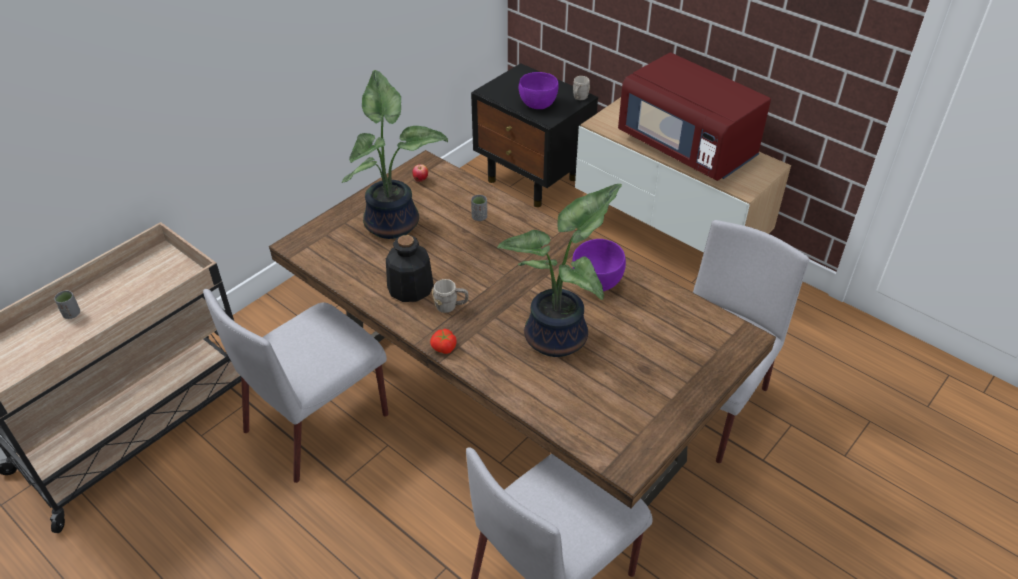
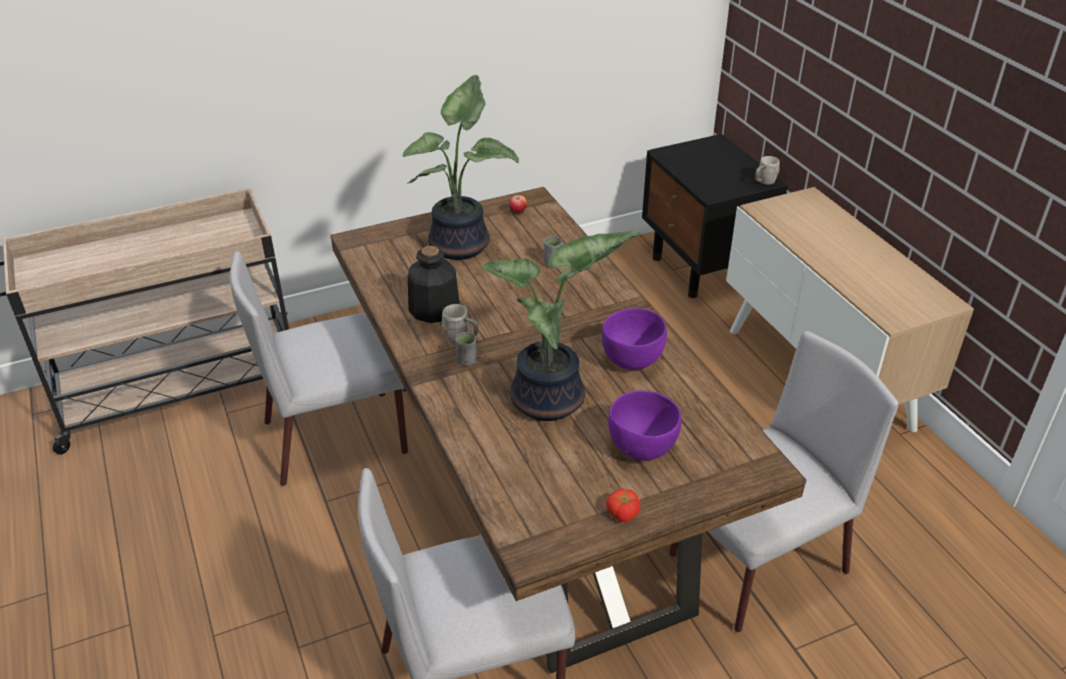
camera: 25 degrees right, 5 degrees down
grey cup [54,290,80,319] -> grey cup moved to [455,332,477,366]
tomato [430,329,457,354] -> tomato moved to [606,489,640,522]
purple bowl [519,72,559,109] -> purple bowl moved to [608,391,681,461]
red microwave [618,53,771,181] -> none

